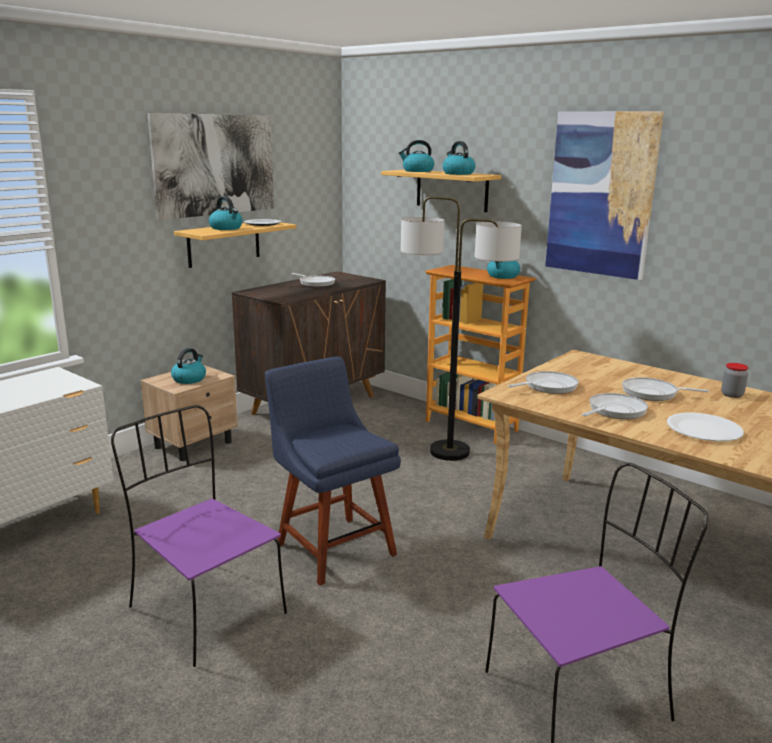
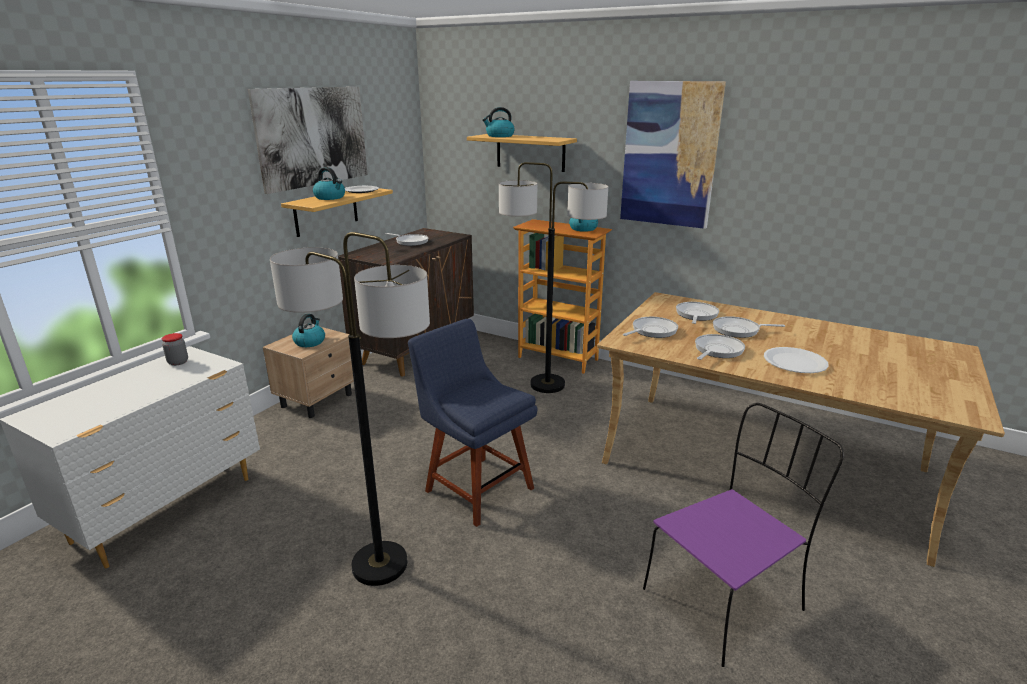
camera: 10 degrees left, 5 degrees up
purple chair [111,405,287,667] -> floor lamp [270,232,430,586]
kettle [442,141,475,175] -> none
jar [721,363,748,398] -> jar moved to [161,333,188,366]
none -> frying pan [676,302,719,324]

